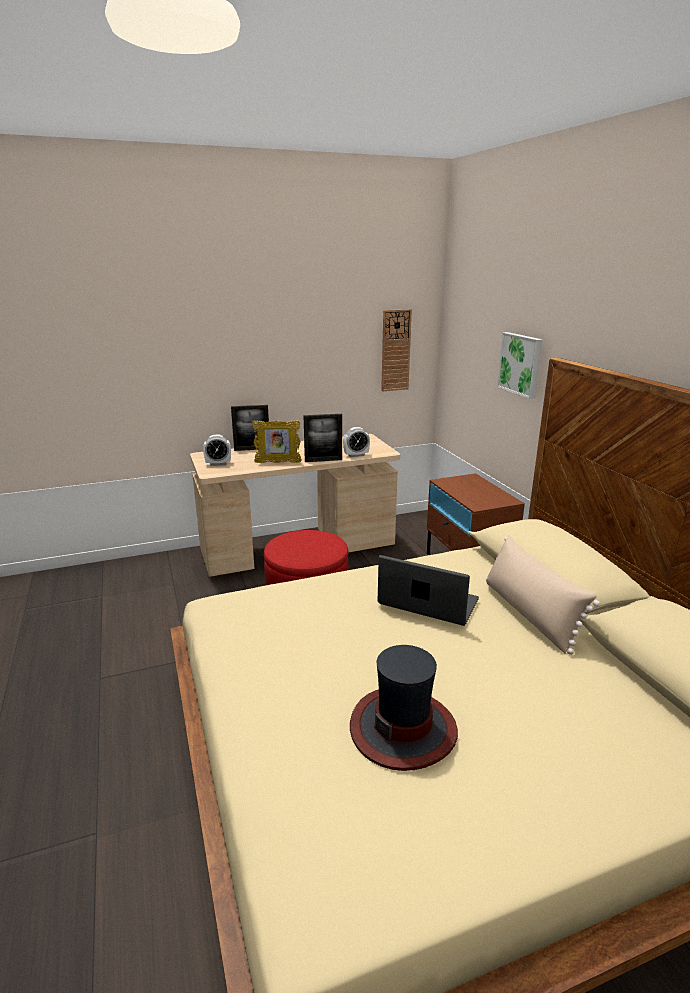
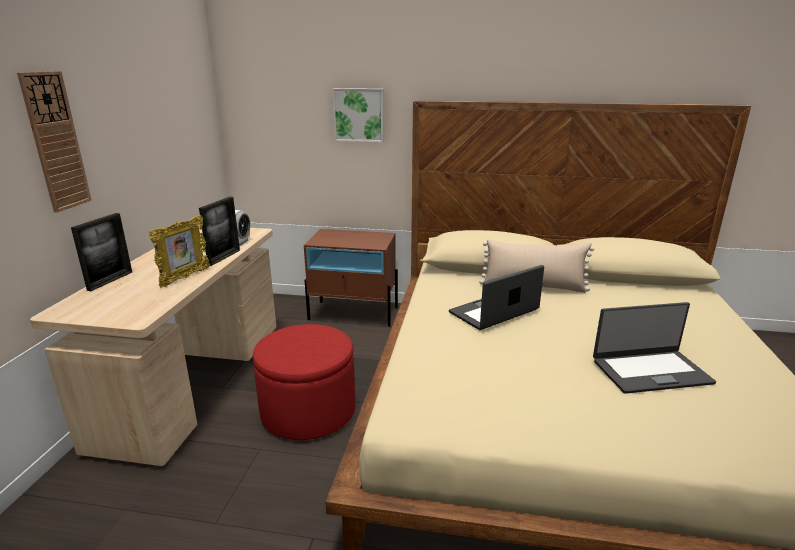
camera: 60 degrees left, 0 degrees up
alarm clock [203,435,231,466] -> none
hat [350,645,458,771] -> laptop [593,302,716,394]
wall clock [381,309,412,392] -> wall clock moved to [17,71,91,213]

